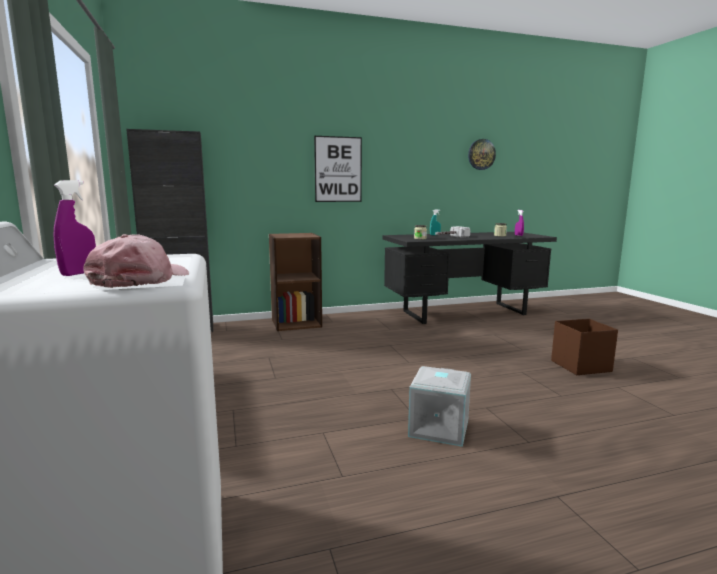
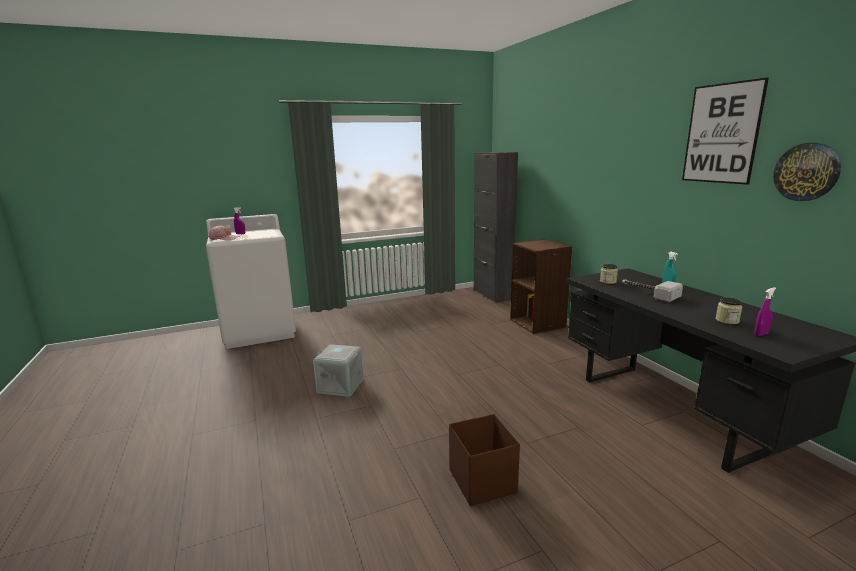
camera: 85 degrees right, 5 degrees up
picture [314,136,362,202] -> picture moved to [682,77,769,185]

